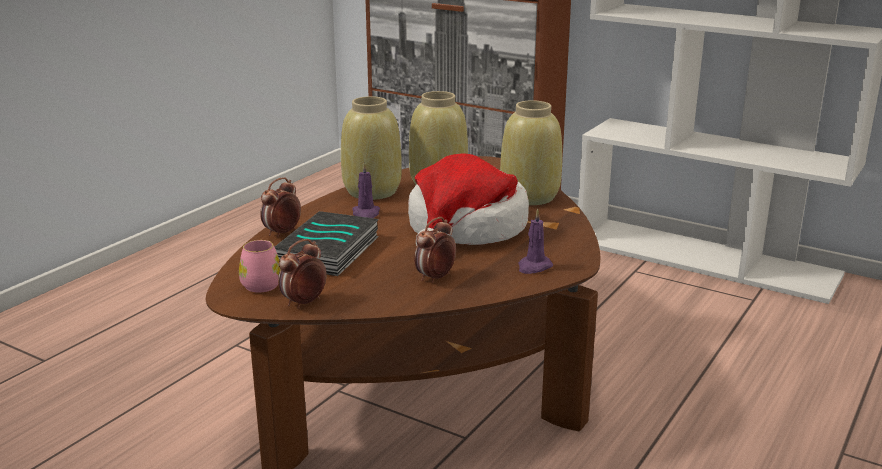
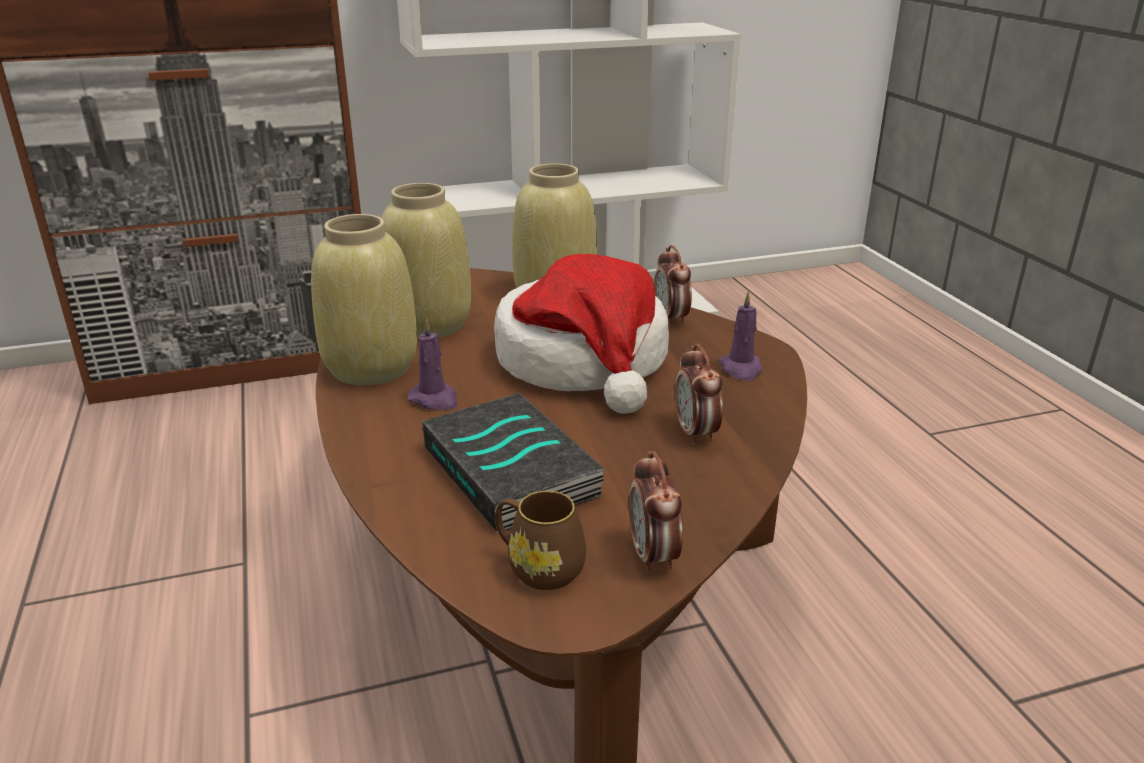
camera: 50 degrees left, 5 degrees up
pink mug [239,240,281,293] -> brown mug [495,491,586,590]
alarm clock [260,177,301,237] -> alarm clock moved to [654,245,692,326]

